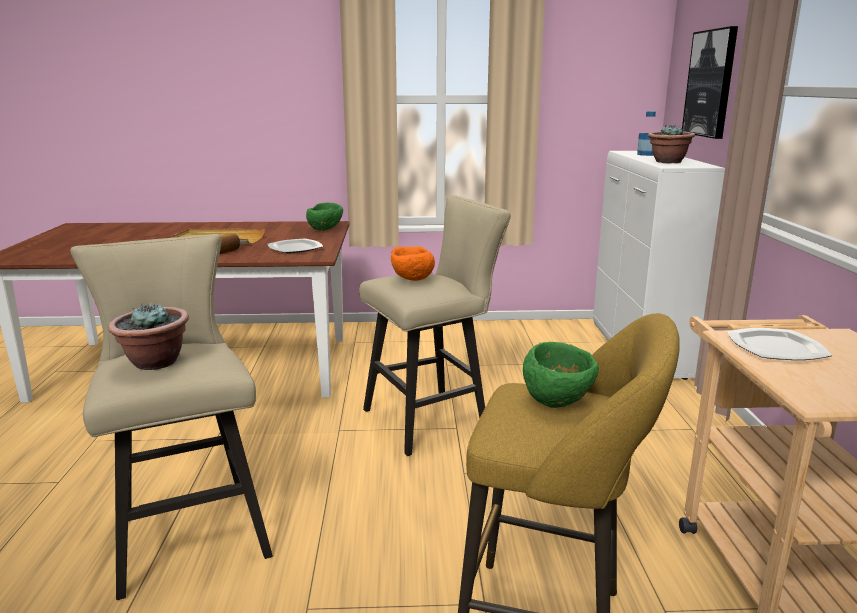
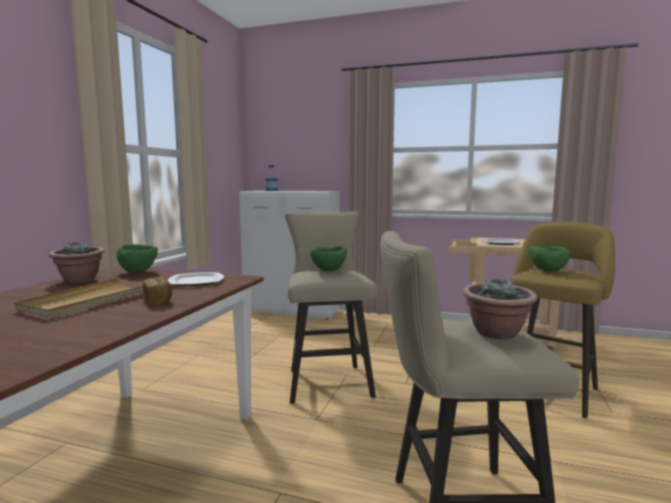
camera: 70 degrees left, 10 degrees down
orange bowl [391,246,435,281] -> green bowl [310,246,347,271]
potted plant [648,124,695,163] -> potted plant moved to [49,242,104,283]
picture [682,26,738,139] -> none

